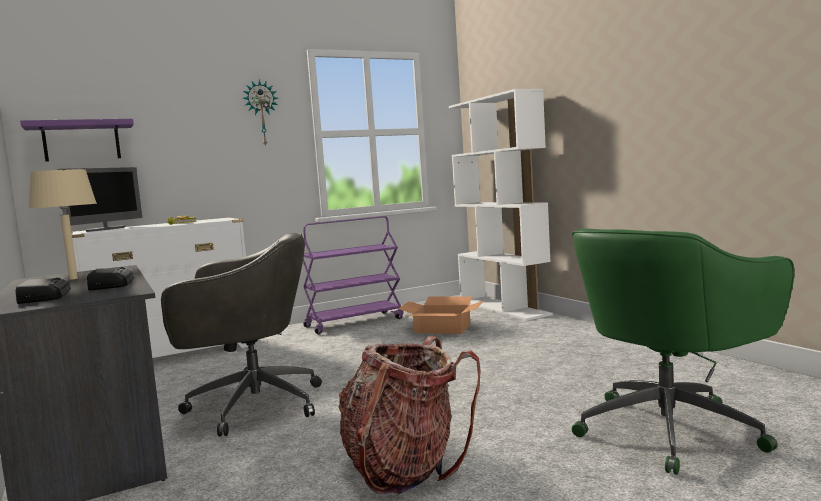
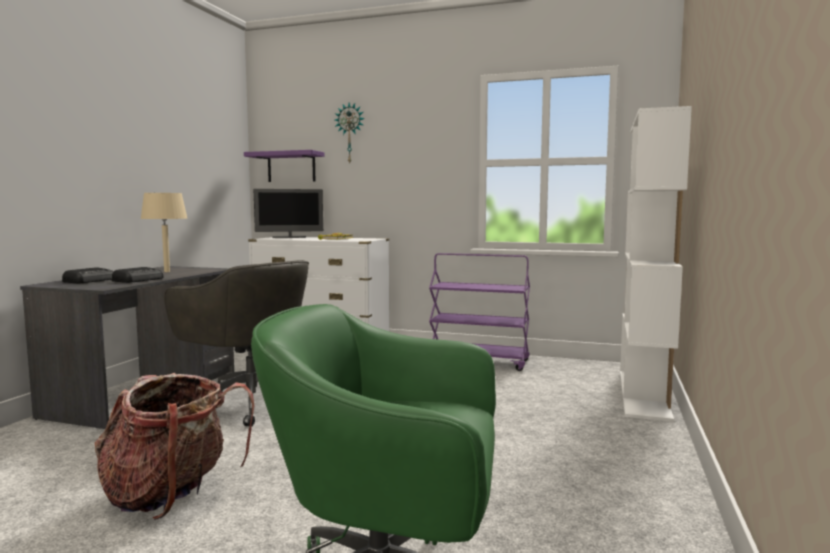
camera: 45 degrees right, 0 degrees up
wall clock [243,79,278,147] -> wall clock moved to [335,103,365,163]
cardboard box [398,296,484,334] -> none

